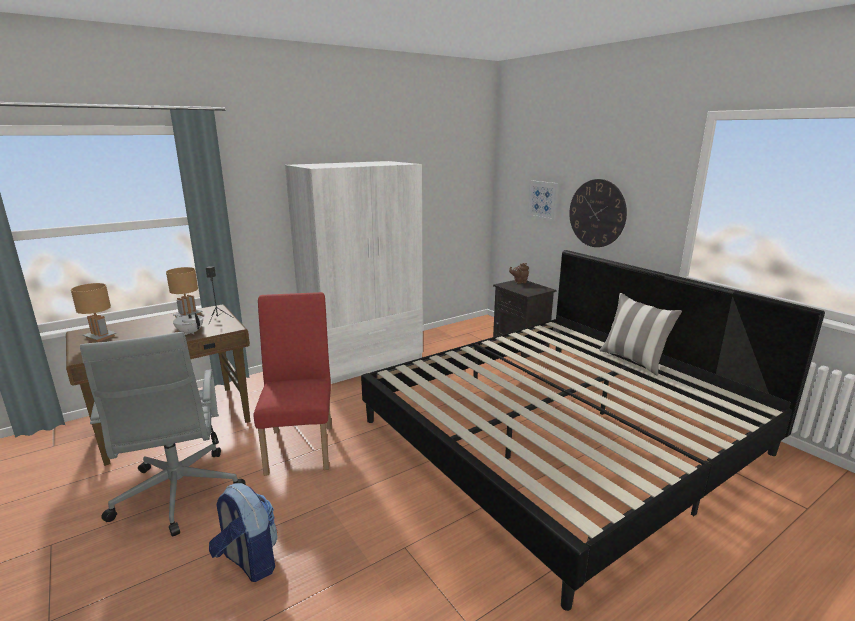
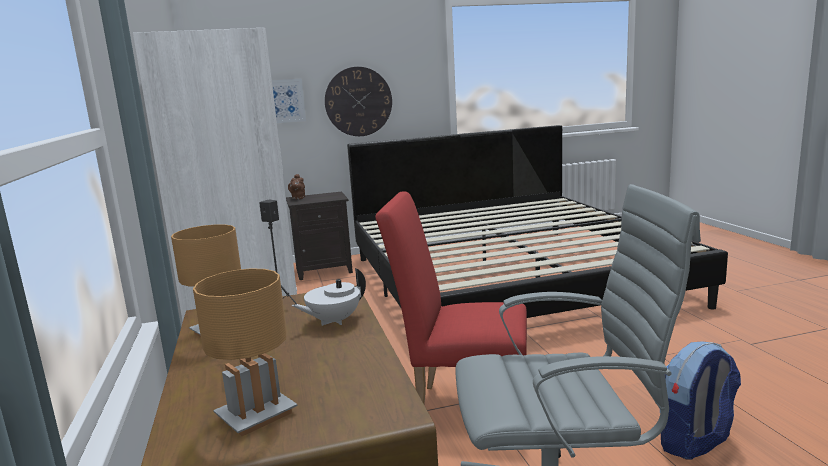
camera: 70 degrees left, 5 degrees down
pillow [599,293,682,376] -> none

